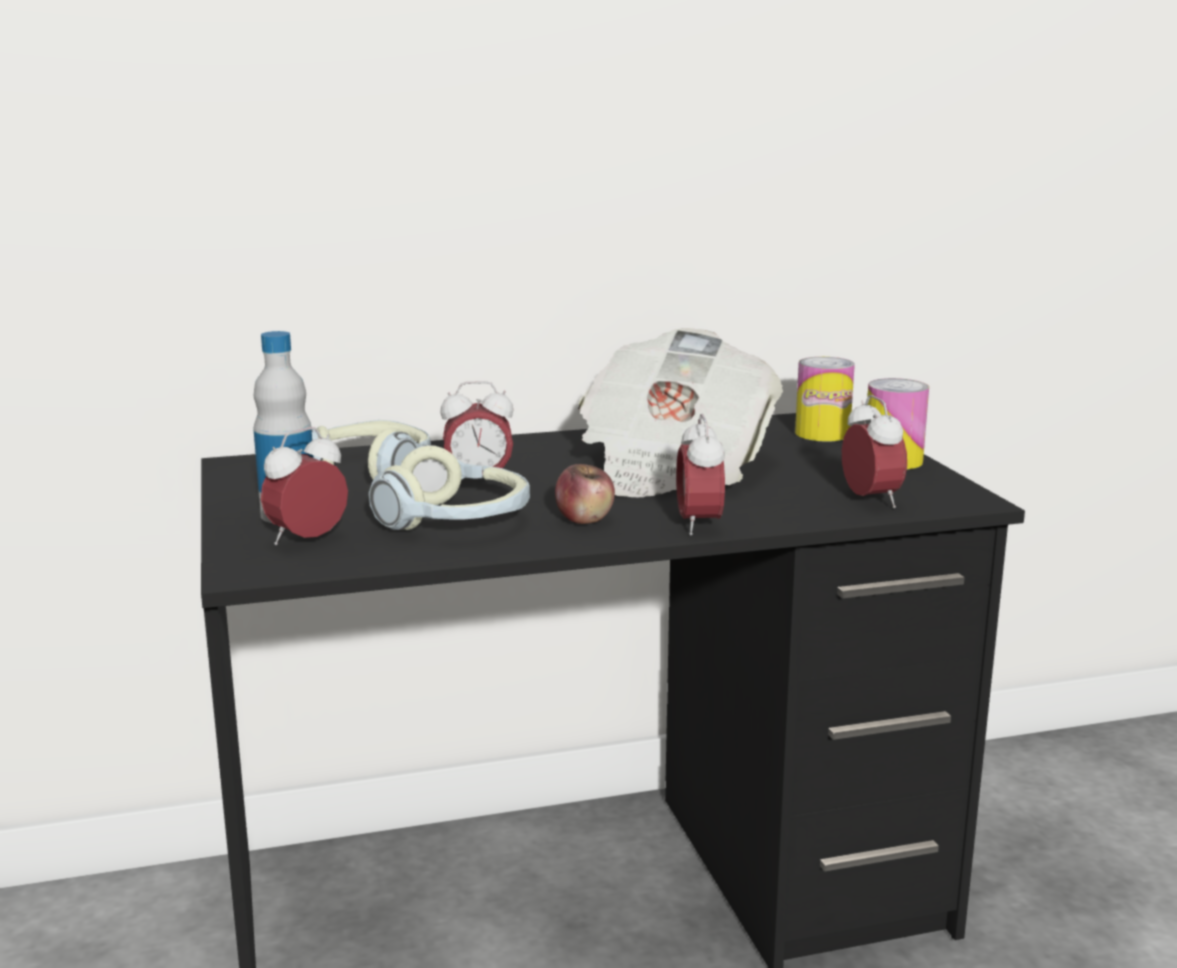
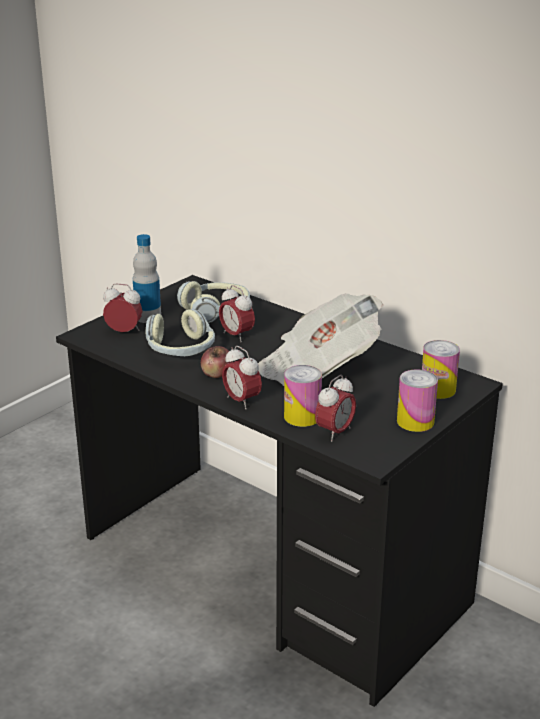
camera: 55 degrees right, 10 degrees up
alarm clock [676,414,725,536] -> alarm clock turned 90 degrees counterclockwise [222,346,262,410]
none -> can [284,365,322,427]

